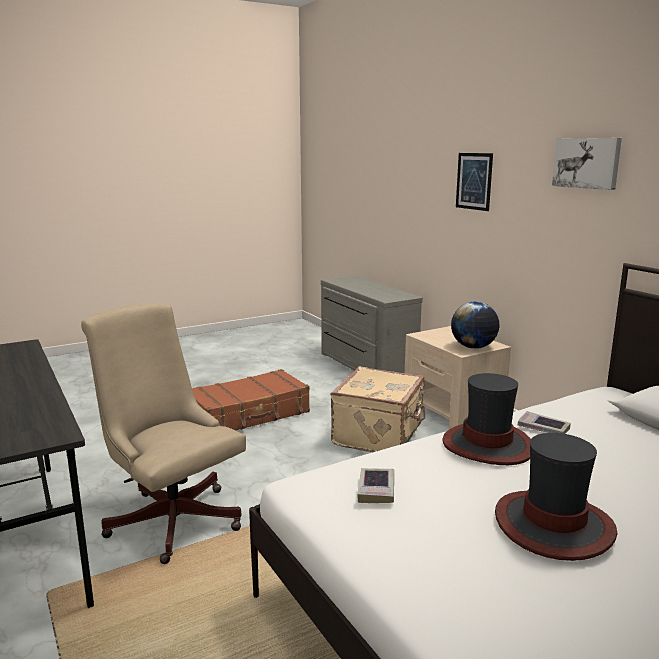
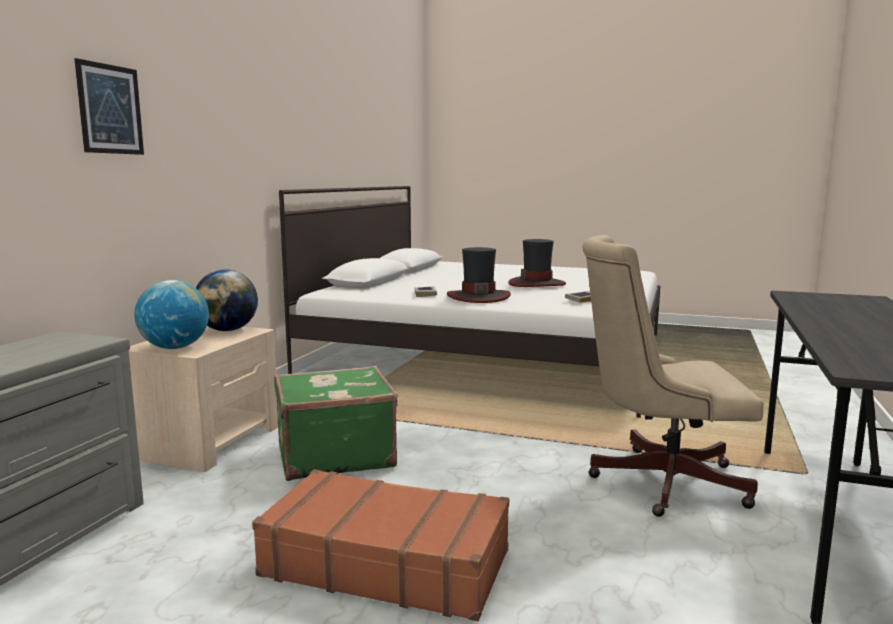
camera: 130 degrees left, 5 degrees down
beige office chair [81,303,246,564] -> beige office chair turned 90 degrees clockwise [582,235,763,517]
beige suitcase [331,366,425,452] -> green suitcase [274,366,398,481]
picture [552,138,622,190] -> none
none -> globe [134,280,209,349]

